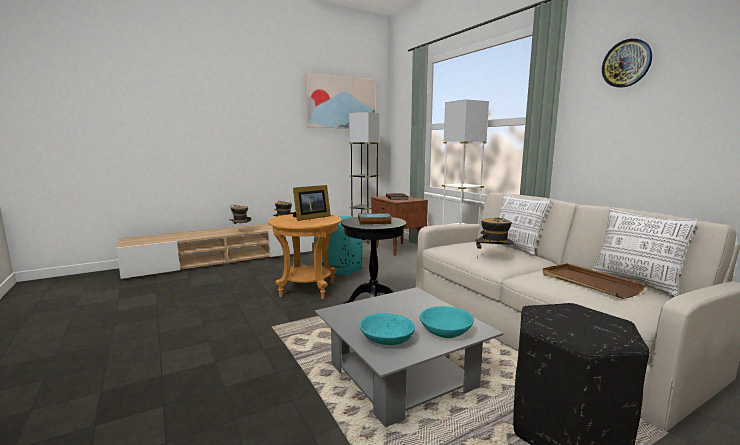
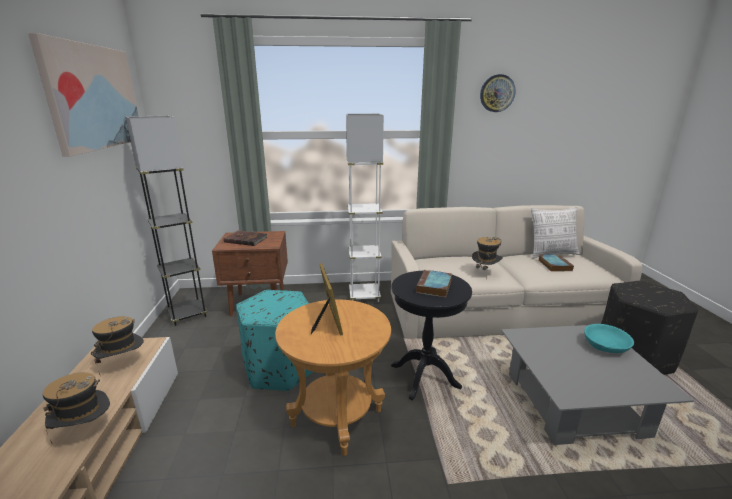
camera: 65 degrees left, 10 degrees up
turquoise bowl [359,313,415,345] -> none
pillow [498,192,551,256] -> none
brown tray [542,263,646,299] -> book [539,255,574,272]

